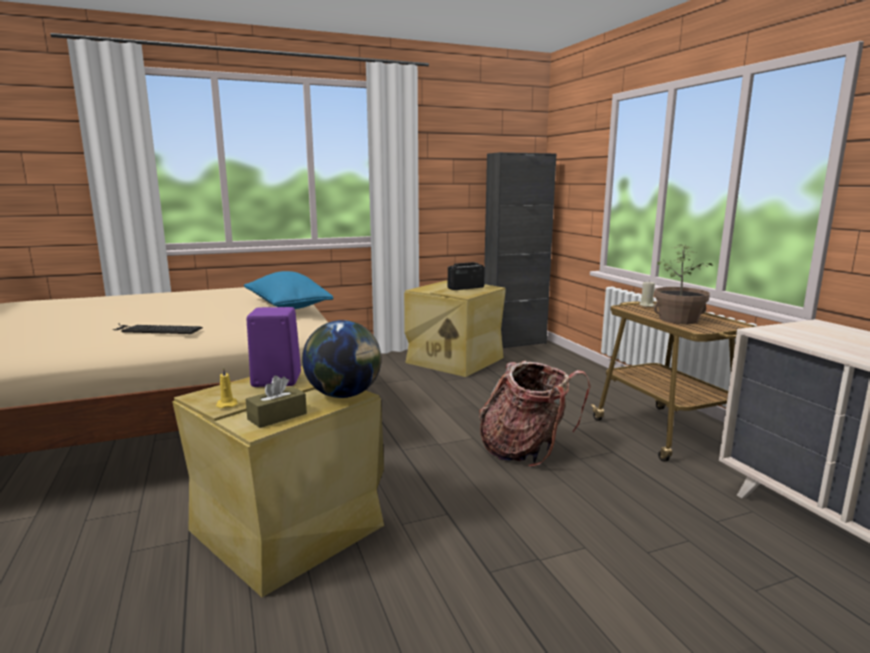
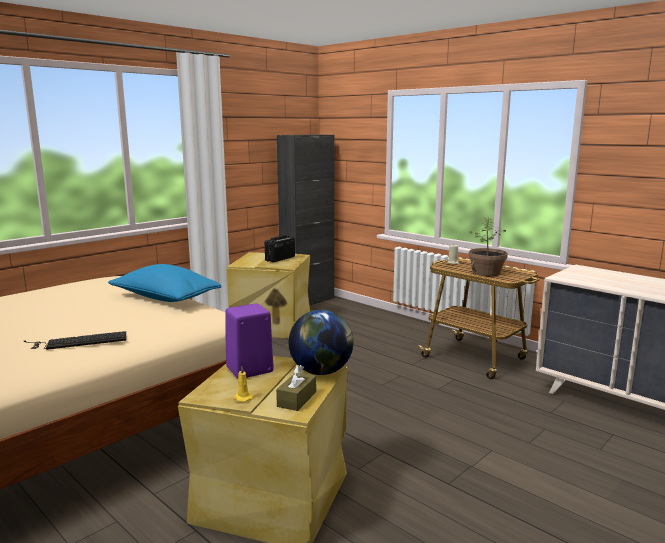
camera: 25 degrees left, 0 degrees up
backpack [479,361,591,467] -> none

